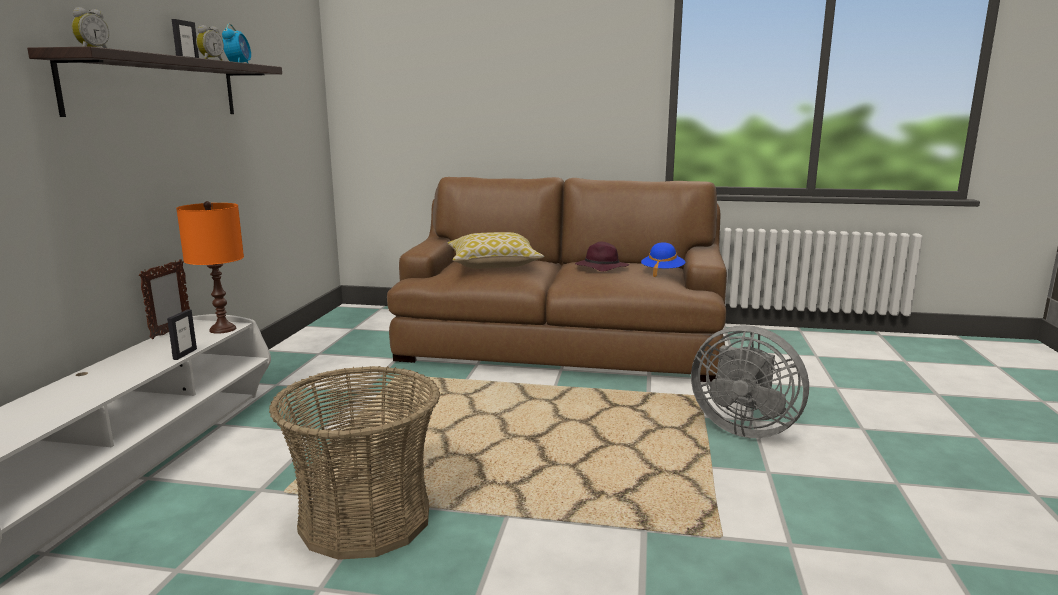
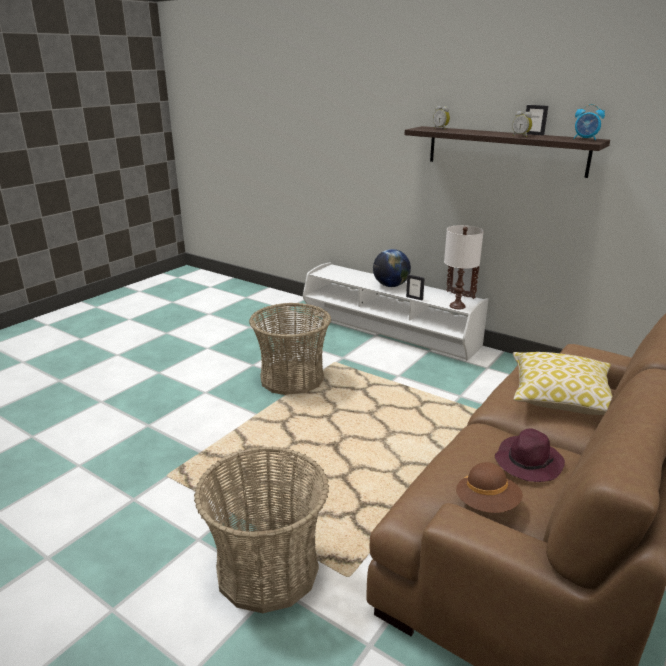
camera: 115 degrees right, 10 degrees up
orange table lamp [176,201,244,334] -> white table lamp [444,225,484,309]
blue hat [641,242,685,277] -> brown hat [456,462,523,513]
grey fan [691,325,809,438] -> basket [194,446,329,613]
none -> globe [373,249,411,287]

